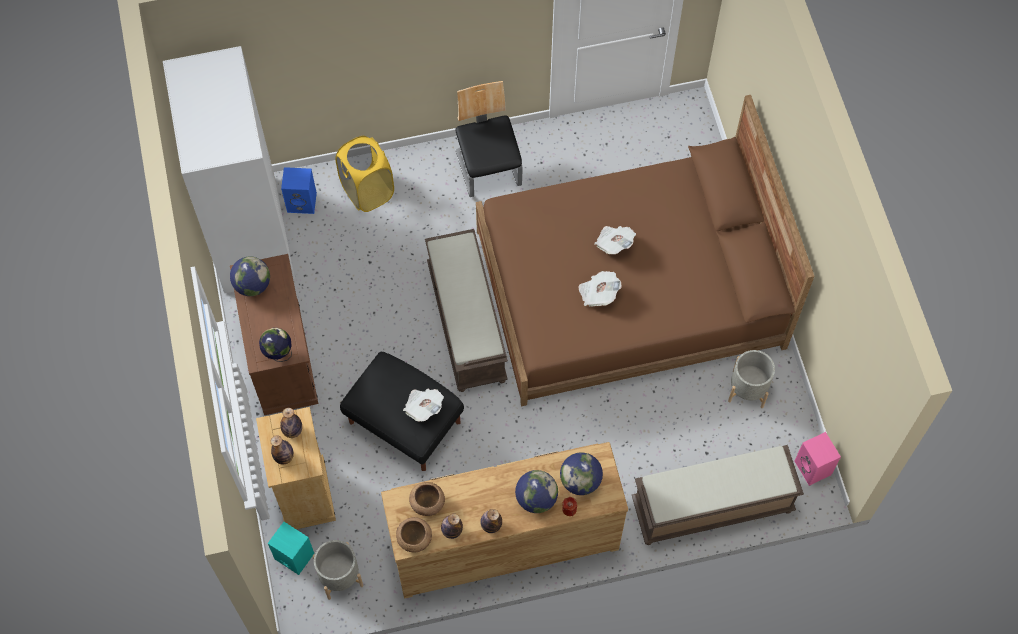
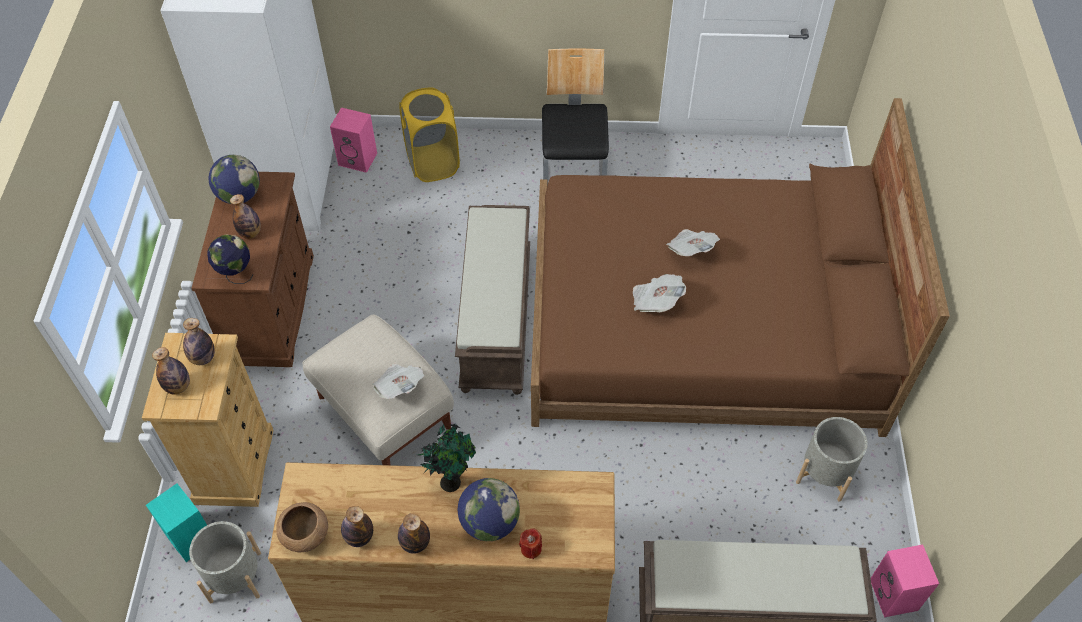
camera: 15 degrees right, 10 degrees down
blue speaker [281,167,317,214] -> pink speaker [330,107,377,173]
black ottoman [340,352,464,471] -> beige ottoman [303,315,454,465]
brown bowl [409,482,445,516] -> none
globe [560,452,603,495] -> none
none -> bottle [230,194,261,239]
none -> potted plant [418,424,476,492]

